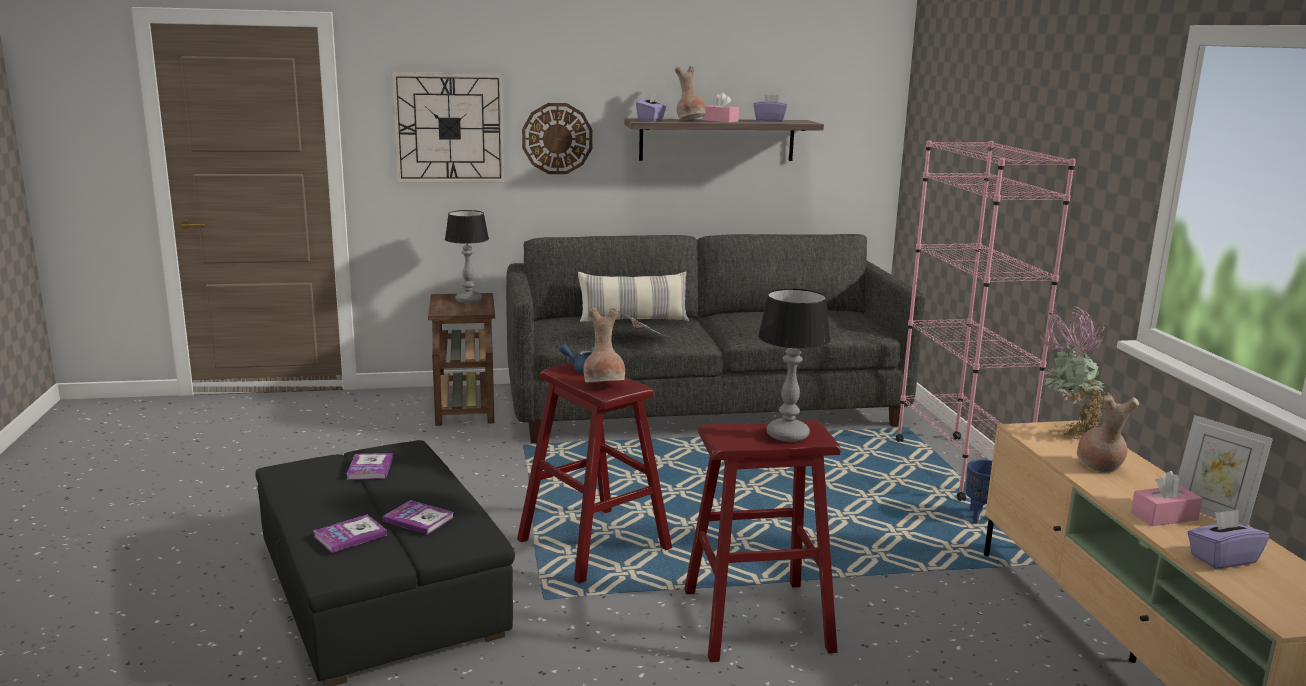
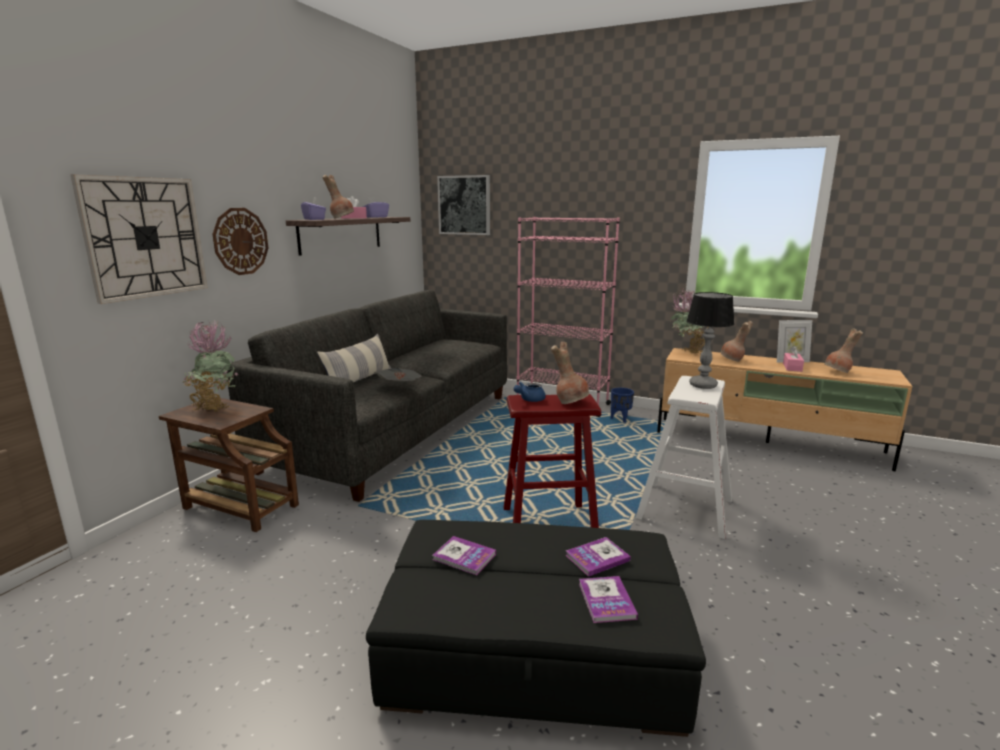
camera: 55 degrees left, 0 degrees up
table lamp [445,210,489,303] -> potted plant [183,320,239,412]
red stool [684,420,840,662] -> white stool [635,376,732,539]
purple tissue box [1187,510,1270,569] -> brown vase [825,329,863,373]
none -> picture [437,175,490,235]

